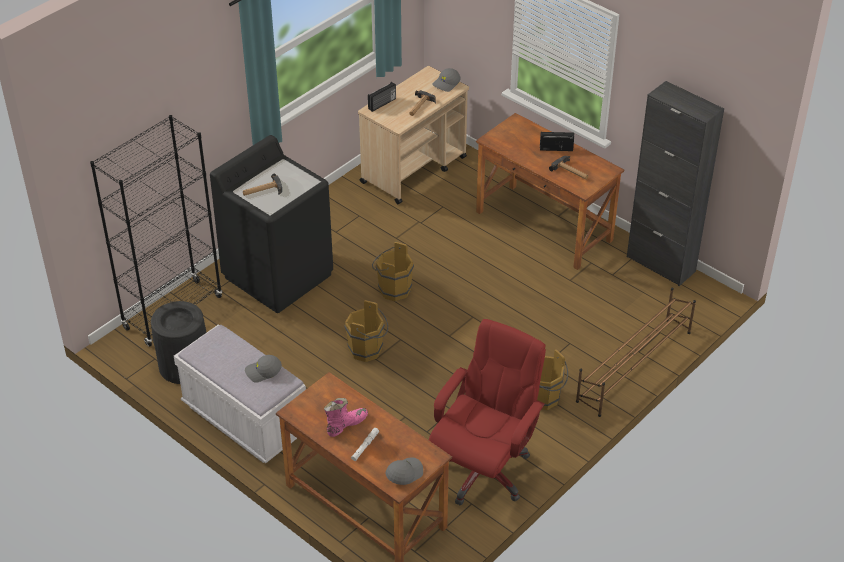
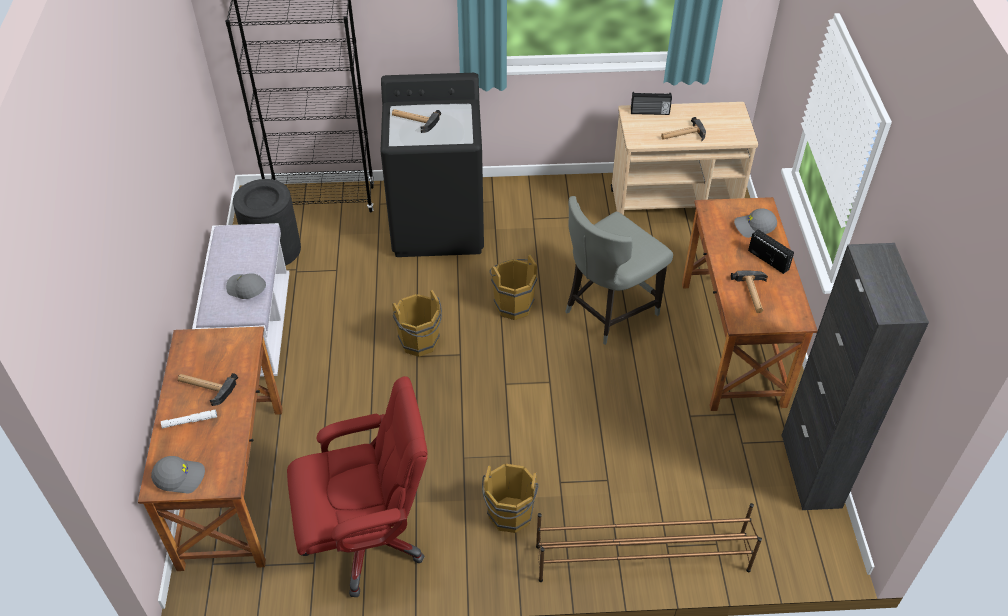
camera: 45 degrees right, 5 degrees up
pink boot [324,398,368,437] -> hammer [178,373,238,406]
grey cap [432,68,461,92] -> grey cap moved to [734,208,777,238]
none -> grey chair [565,196,673,345]

